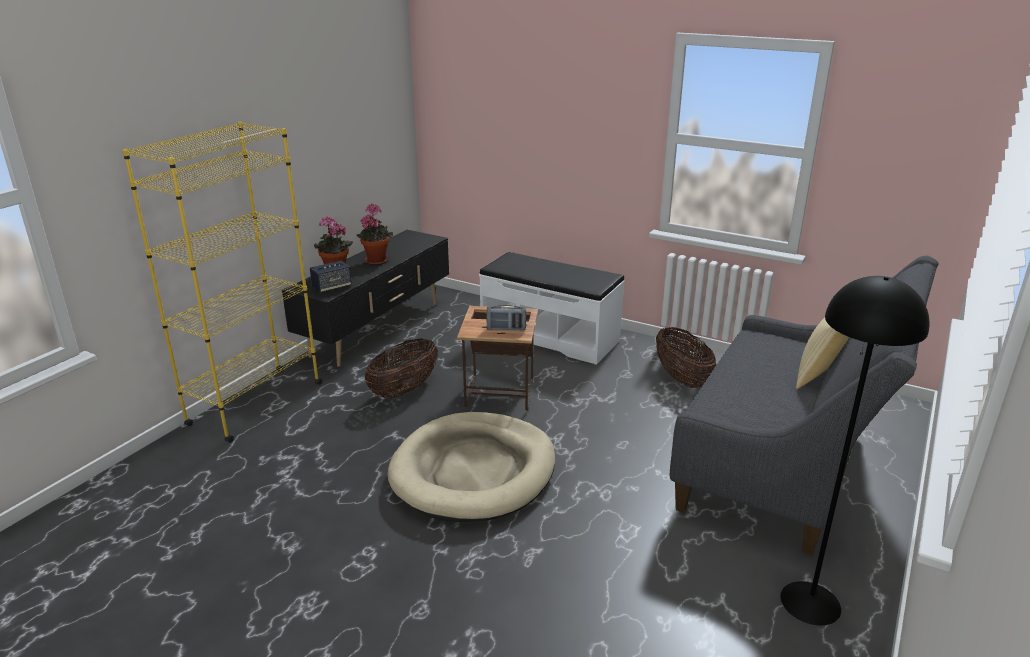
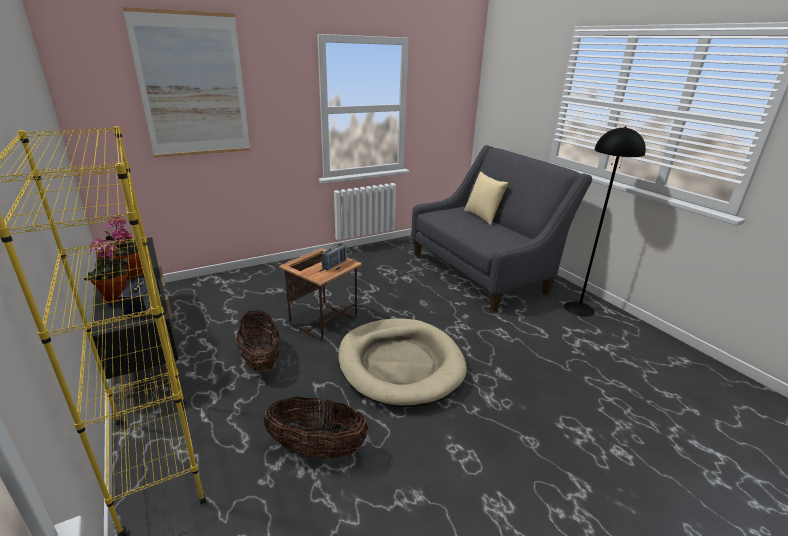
camera: 60 degrees left, 0 degrees up
white bench [479,252,624,365] -> none
basket [656,327,716,388] -> basket moved to [263,396,368,459]
none -> picture [123,7,250,158]

